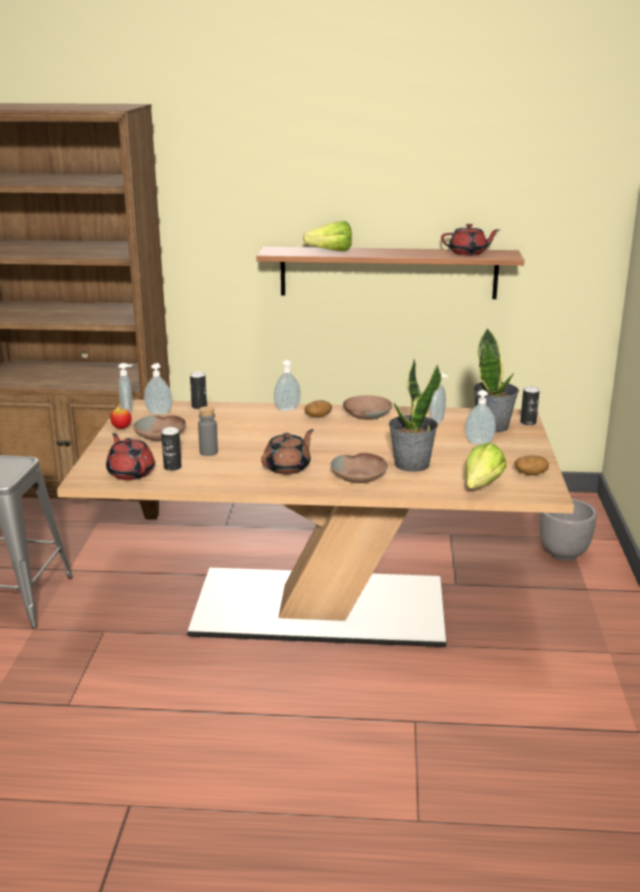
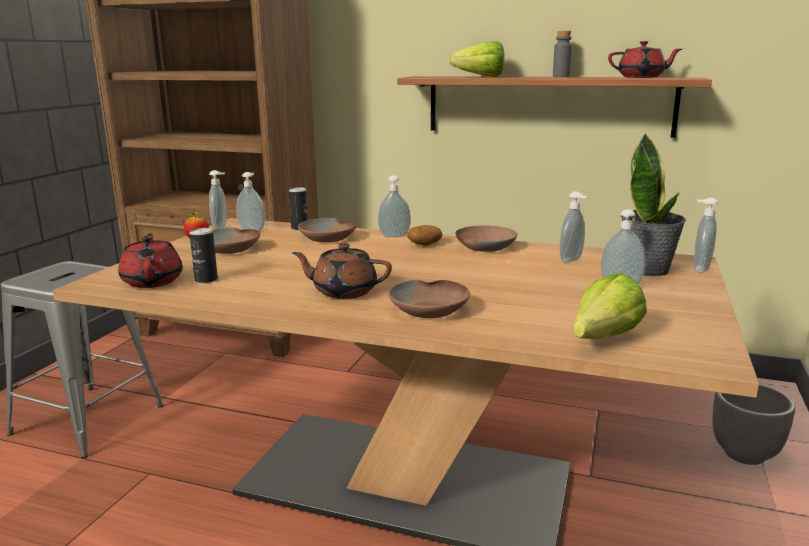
camera: 15 degrees right, 5 degrees down
grey bottle [198,406,218,456] -> grey bottle moved to [553,31,572,77]
brown teapot [261,429,313,474] -> brown teapot turned 135 degrees counterclockwise [292,244,392,299]
potted plant [389,359,442,472] -> none
potato [514,455,549,475] -> none
can [520,386,540,425] -> soap dispenser [694,198,718,273]
none -> brown bowl [298,218,357,242]

